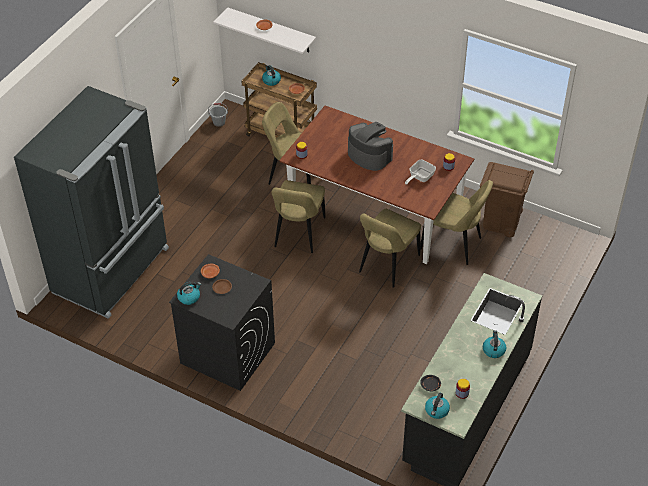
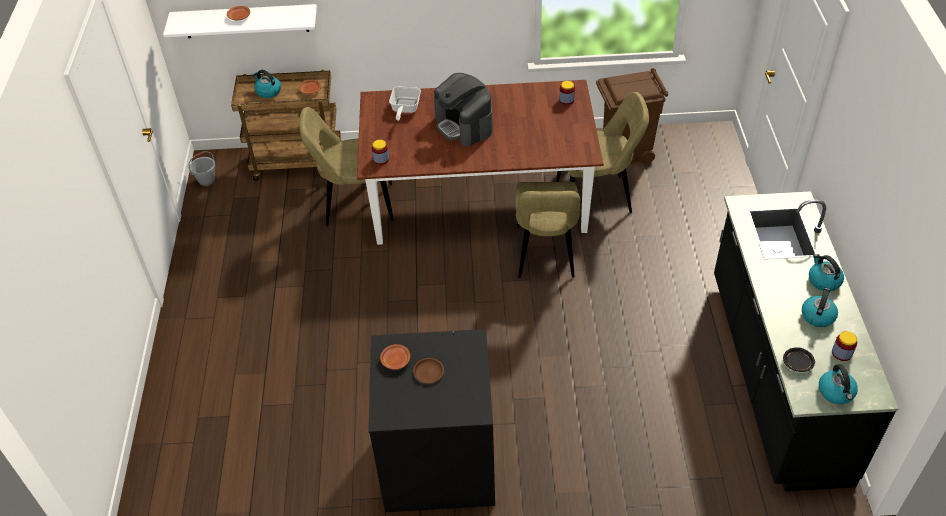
camera: 30 degrees left, 0 degrees up
black fridge [14,86,169,319] -> none
kettle [177,282,201,305] -> kettle moved to [802,288,838,327]
beige chair [271,180,325,253] -> none
coffee machine [348,122,393,171] -> coffee machine turned 135 degrees counterclockwise [434,73,493,147]
frying pan [405,160,436,185] -> frying pan moved to [389,87,421,121]

